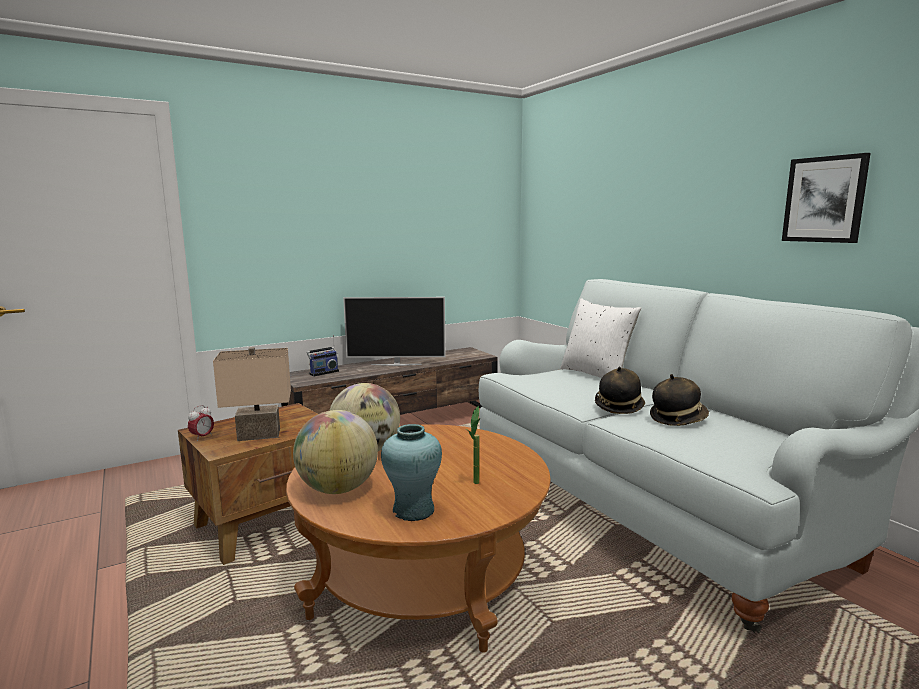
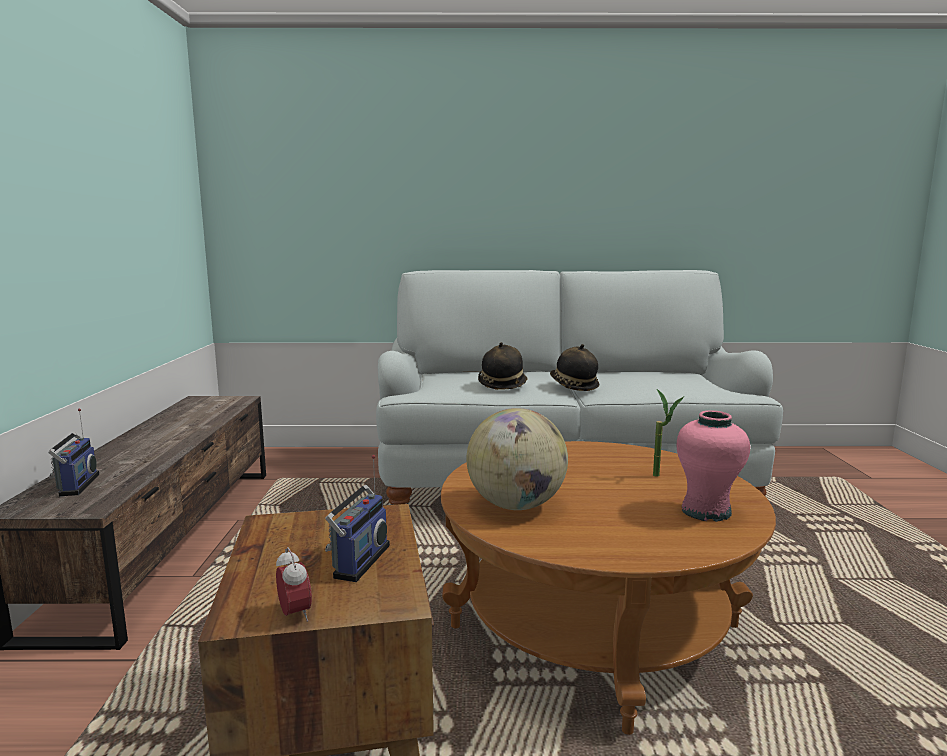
camera: 60 degrees left, 0 degrees up
beige table lamp [213,347,291,441] -> radio [325,455,390,582]
globe [293,410,378,494] -> none
television [343,297,446,366] -> none
turquoise vase [381,424,442,521] -> pink vase [676,410,750,522]
white pillow [560,298,641,378] -> none
hat [650,374,709,426] -> hat moved to [478,342,528,390]
picture [782,153,871,243] -> none

